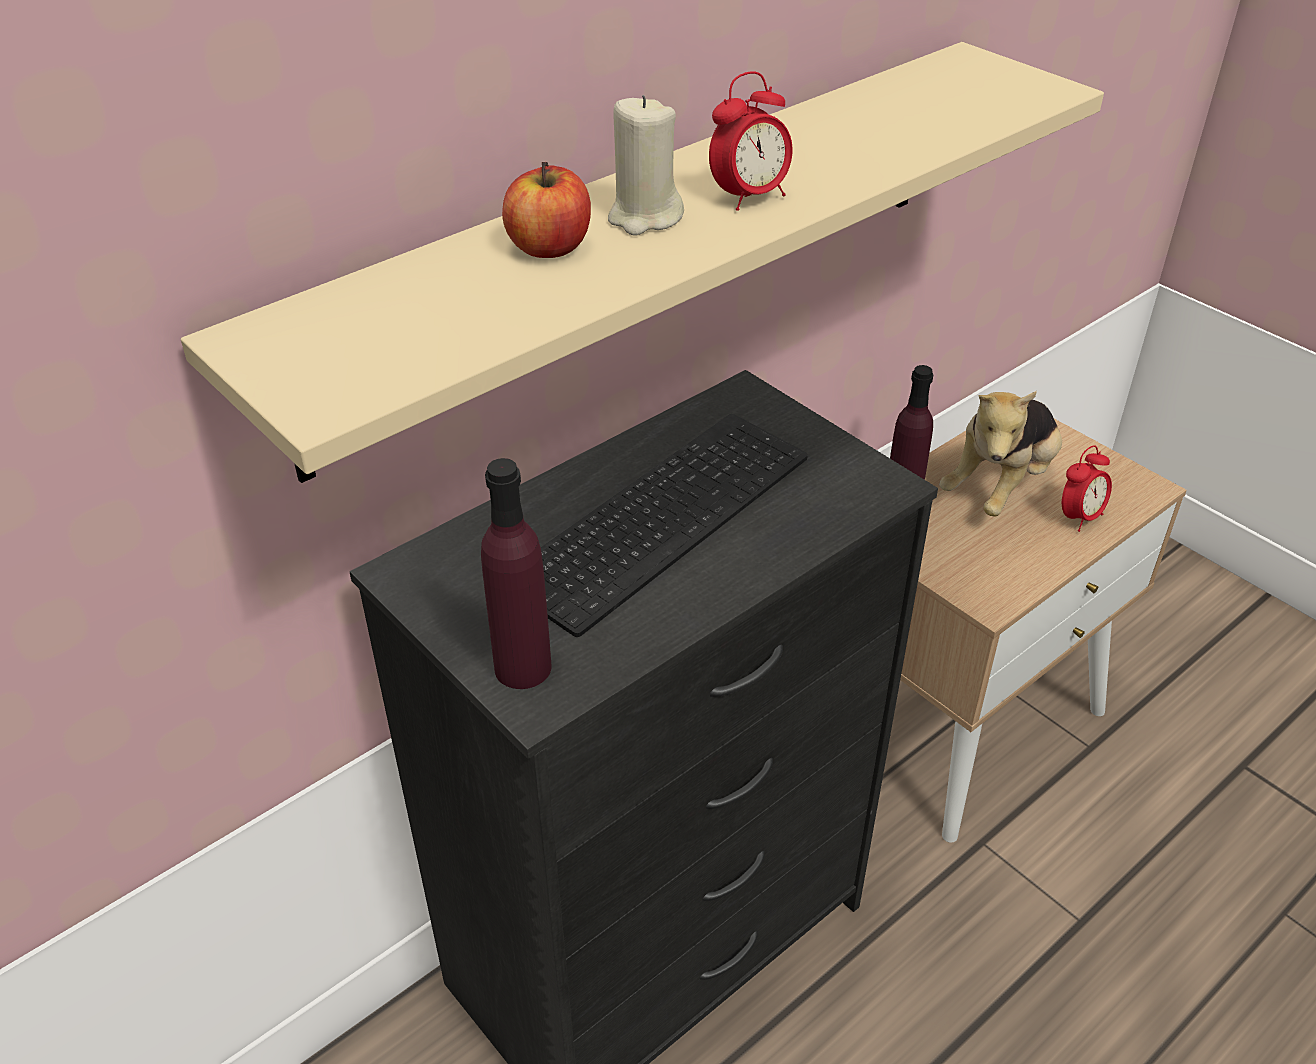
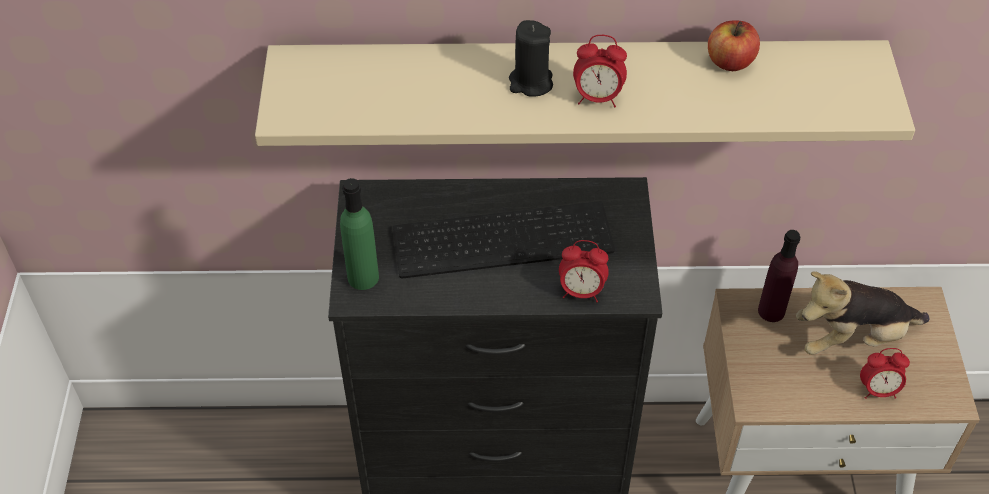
camera: 40 degrees right, 10 degrees up
purple bottle [481,458,552,689] -> green bottle [340,178,379,290]
apple [502,162,591,258] -> apple moved to [708,20,760,71]
beige candle [608,95,684,235] -> black candle [509,20,553,97]
none -> alarm clock [559,240,609,302]

